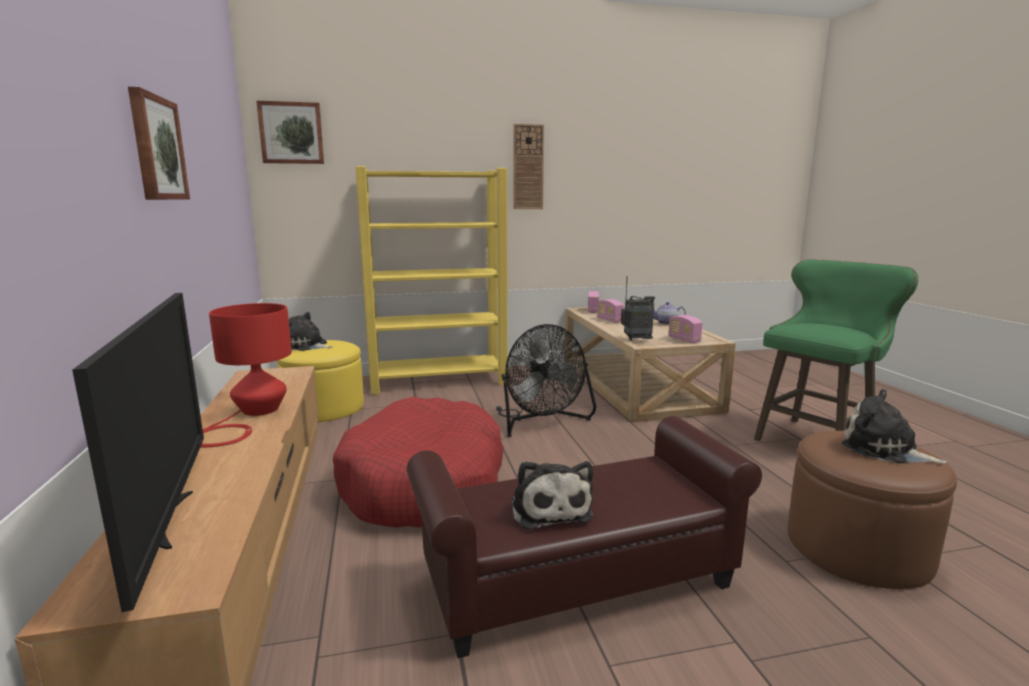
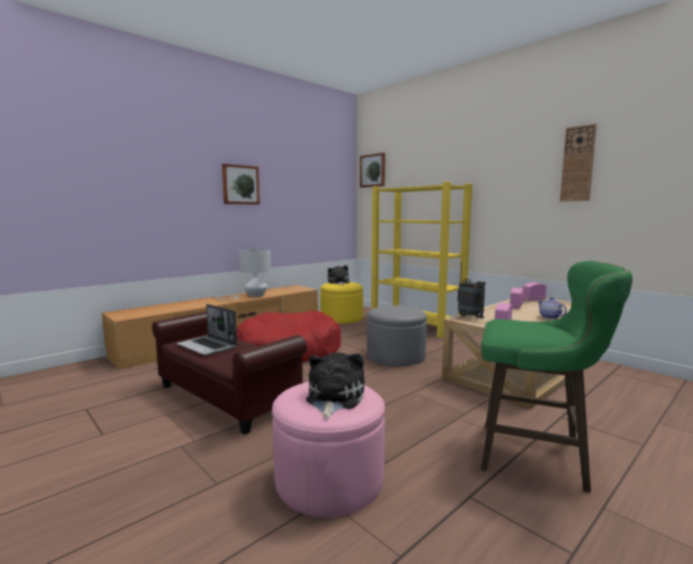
camera: 60 degrees right, 5 degrees down
television [72,293,204,612] -> none
red table lamp [200,303,292,448] -> white table lamp [213,249,271,300]
black fan [496,324,596,437] -> grey ottoman [367,305,427,366]
plush toy [511,461,593,530] -> laptop [177,304,237,355]
wall clock [514,124,544,209] -> wall clock moved to [560,124,597,202]
brown ottoman [788,431,957,589] -> pink ottoman [272,382,385,517]

